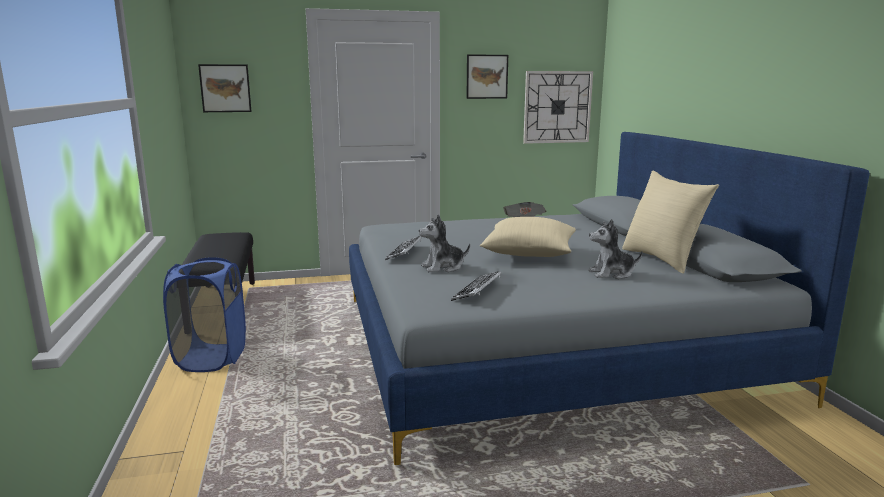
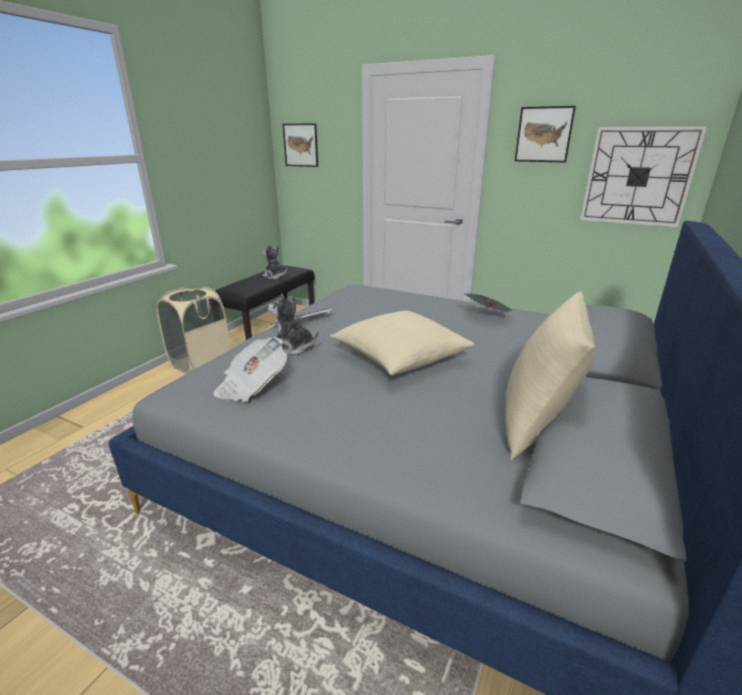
camera: 40 degrees right, 10 degrees up
blue laundry basket [163,257,246,372] -> beige laundry basket [157,287,230,374]
keyboard [451,271,501,301] -> newspaper [214,337,287,402]
plush toy [589,219,642,279] -> plush toy moved to [262,244,287,279]

